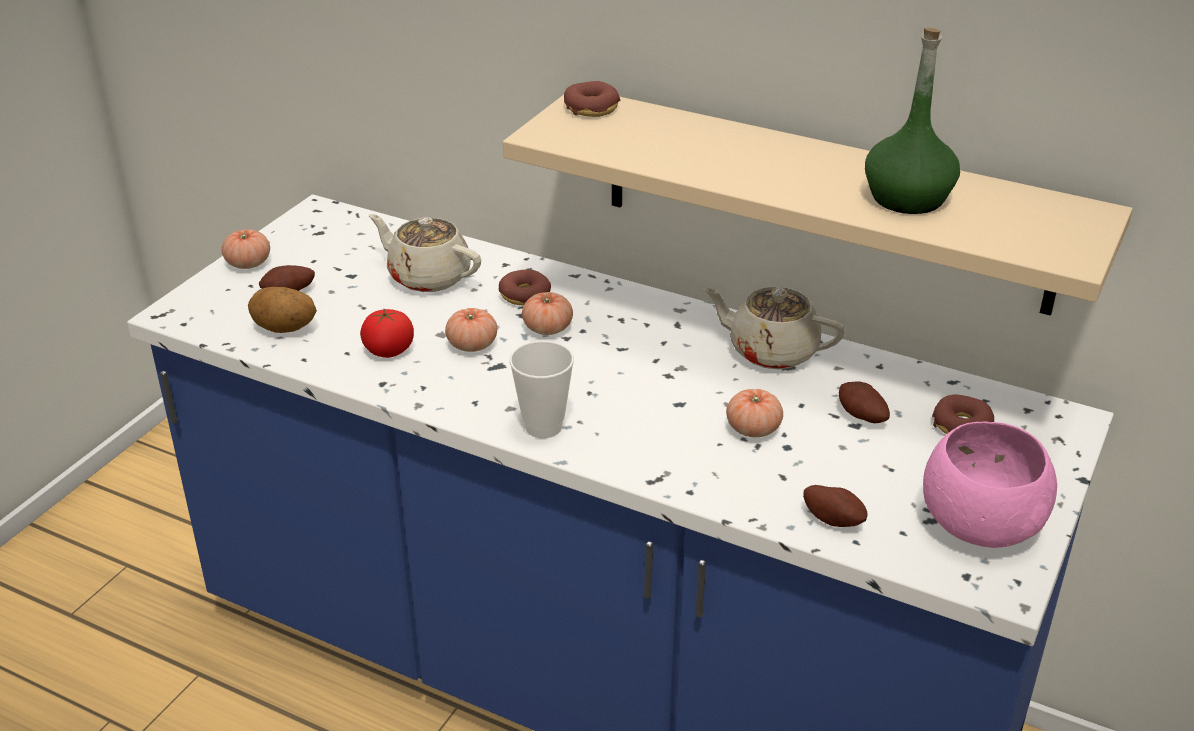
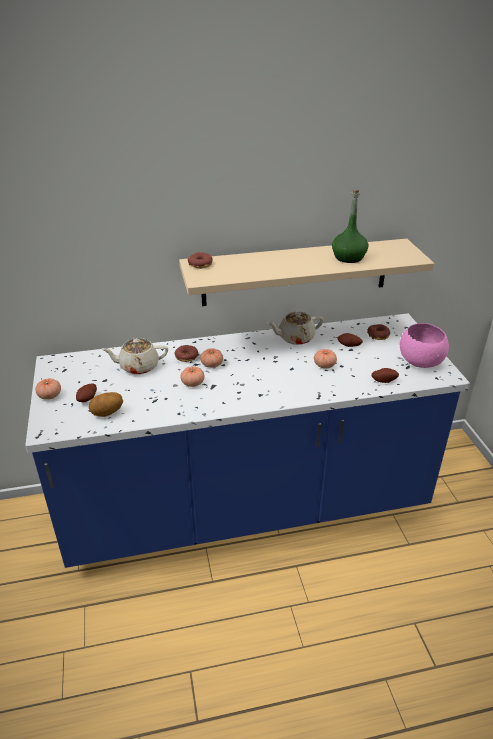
camera: 40 degrees left, 0 degrees up
tomato [360,309,414,358] -> none
cup [510,341,574,438] -> none

